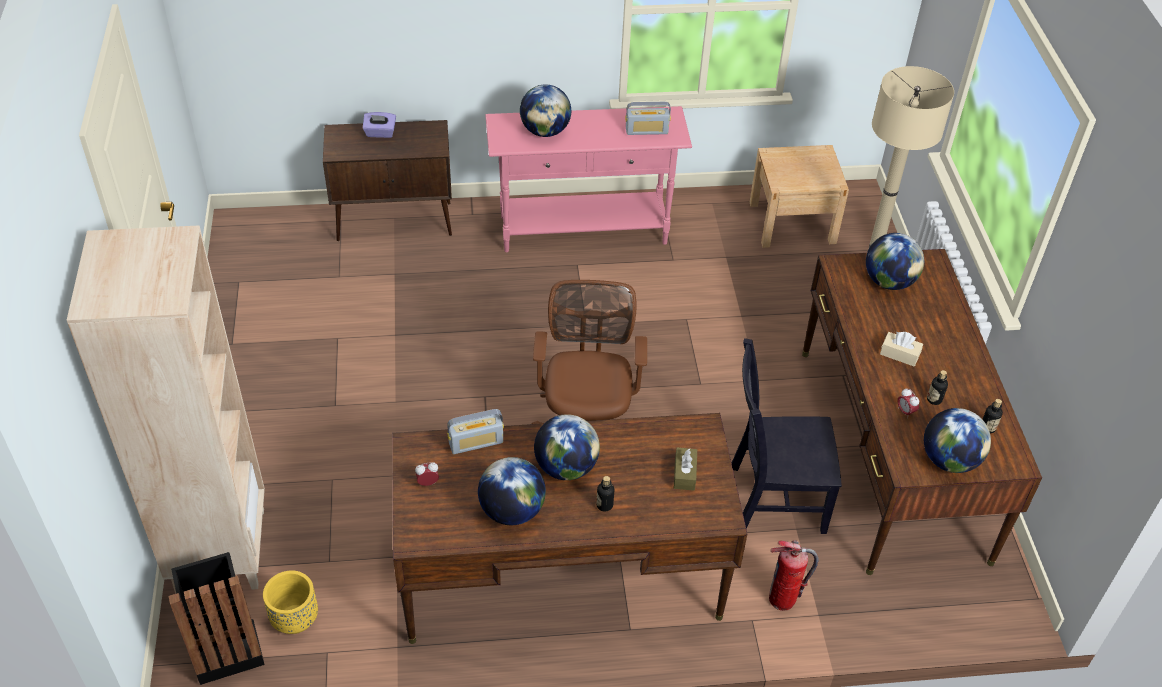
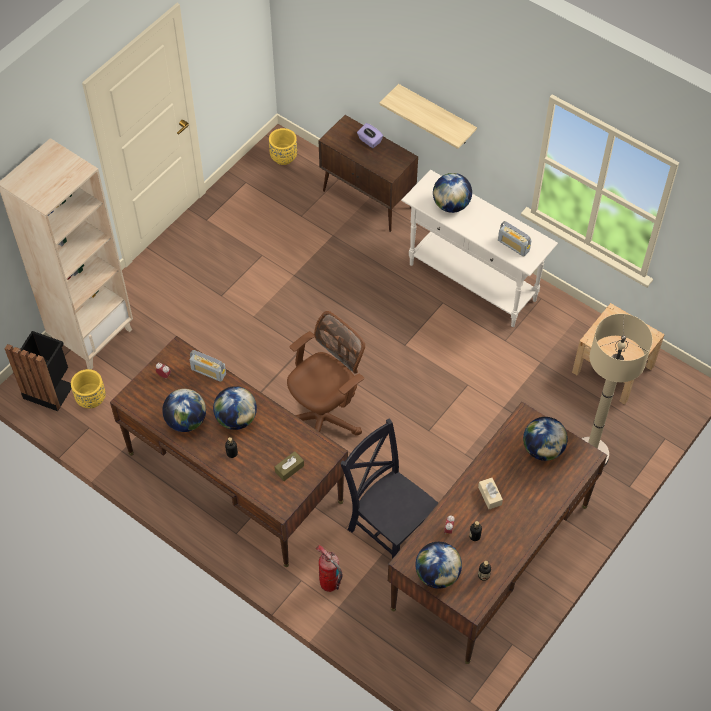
camera: 45 degrees right, 10 degrees up
pink console table [485,106,692,252] -> white console table [401,170,558,327]
none -> yellow planter [269,128,297,165]
none -> shelf [379,84,477,149]

